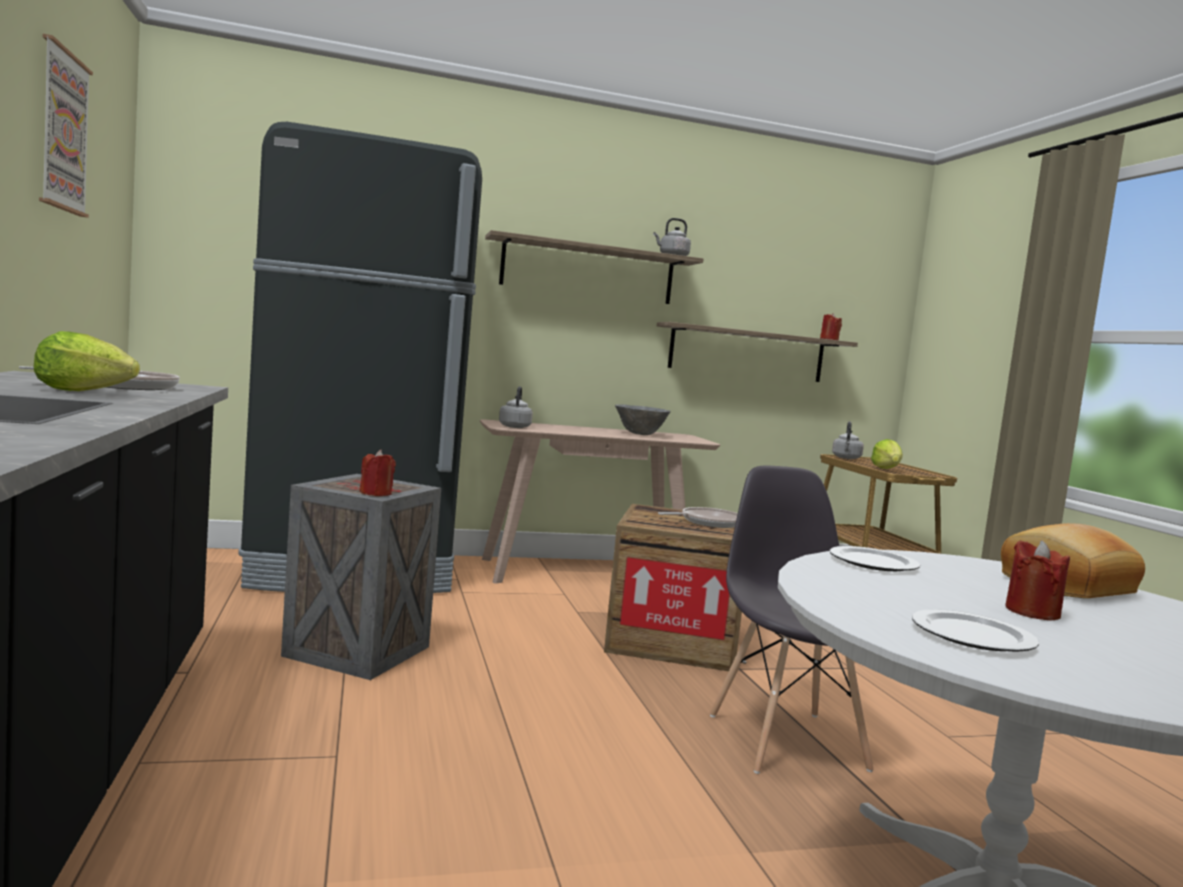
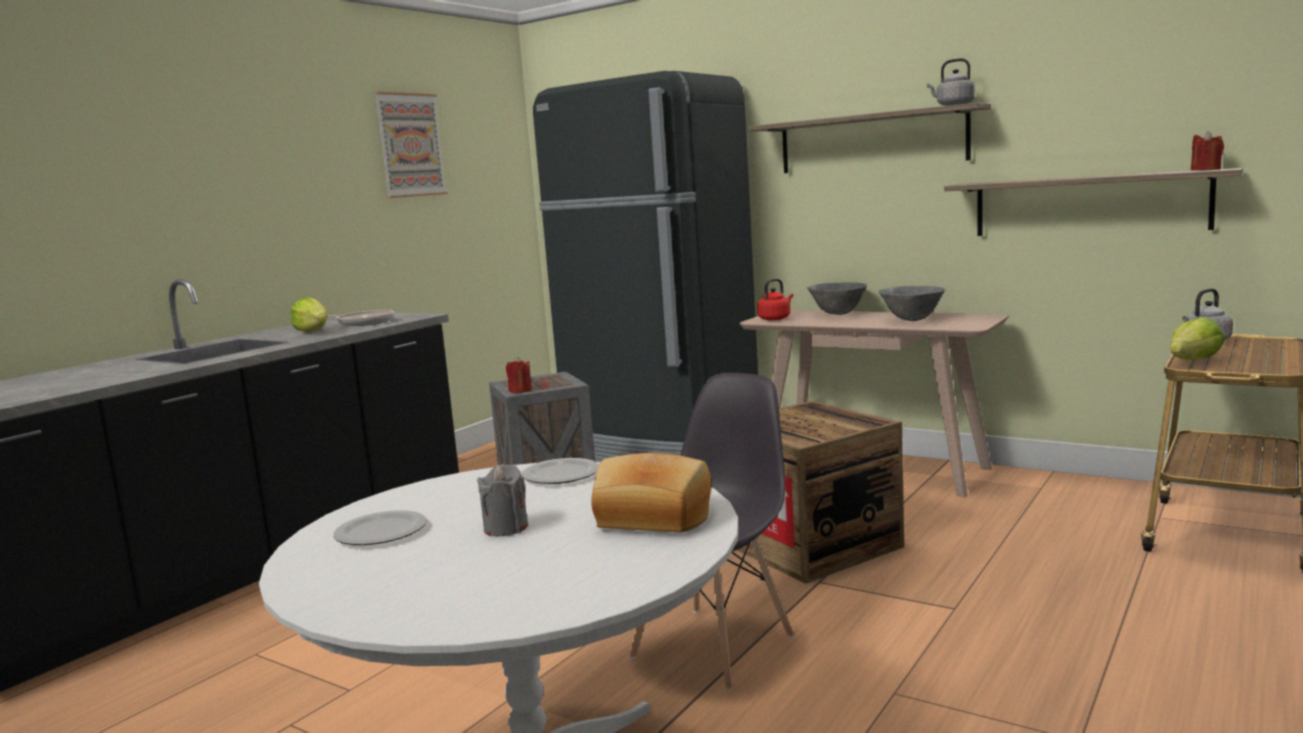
camera: 50 degrees right, 5 degrees up
grey kettle [499,386,533,428] -> red kettle [757,279,793,321]
frying pan [658,507,738,528] -> none
red candle [1005,540,1070,621] -> grey candle [477,464,528,536]
none -> grey bowl [807,282,867,315]

